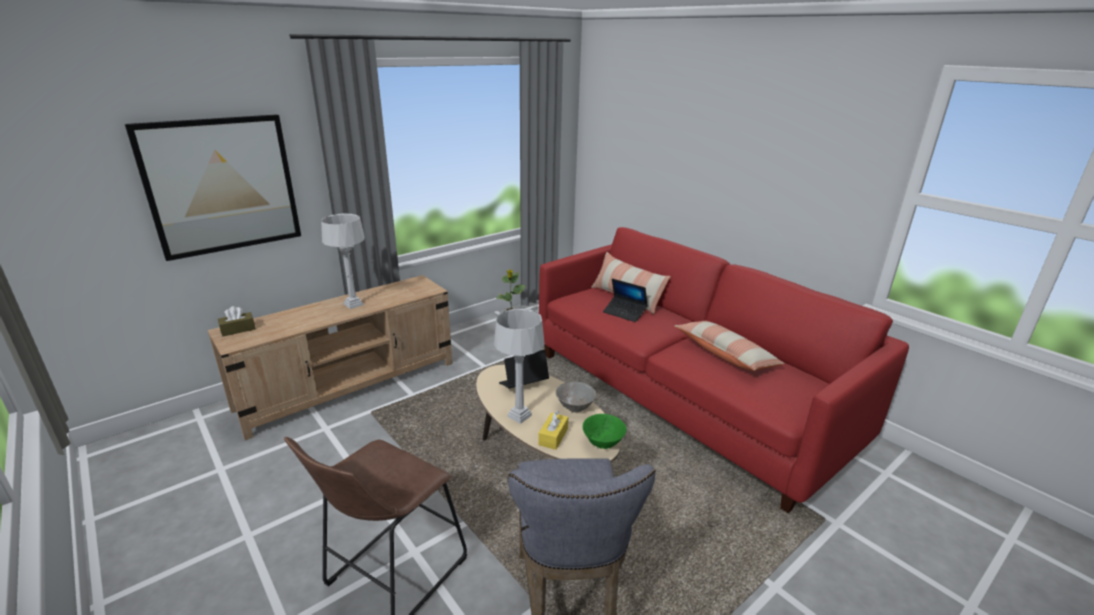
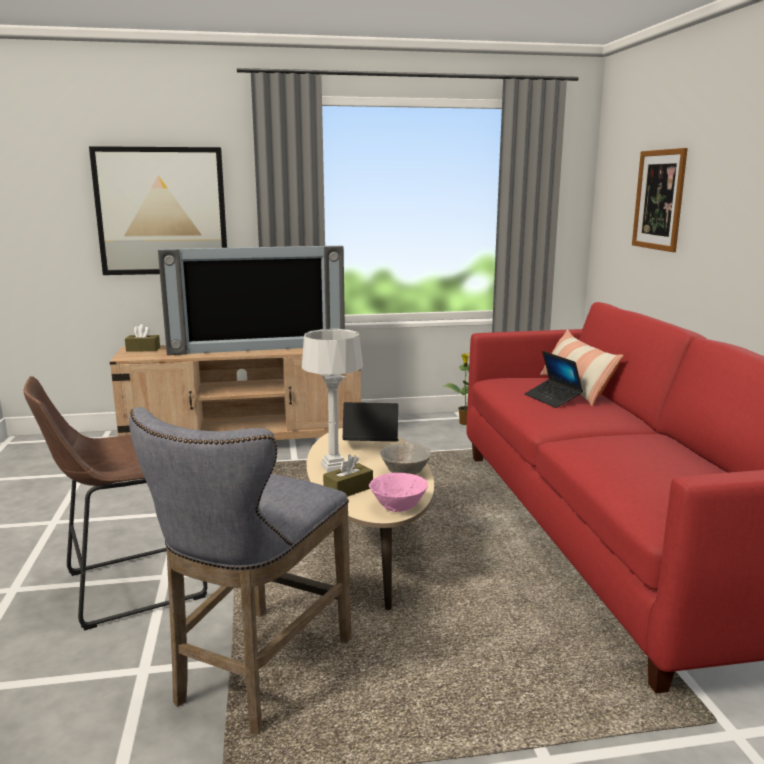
camera: 30 degrees right, 10 degrees down
grey table lamp [321,213,365,309] -> television [158,246,345,355]
yellow tissue box [538,411,568,450] -> brown tissue box [323,455,373,497]
green bowl [583,414,627,449] -> pink bowl [369,473,428,512]
pillow [674,321,785,371] -> none
none -> picture [632,148,688,252]

